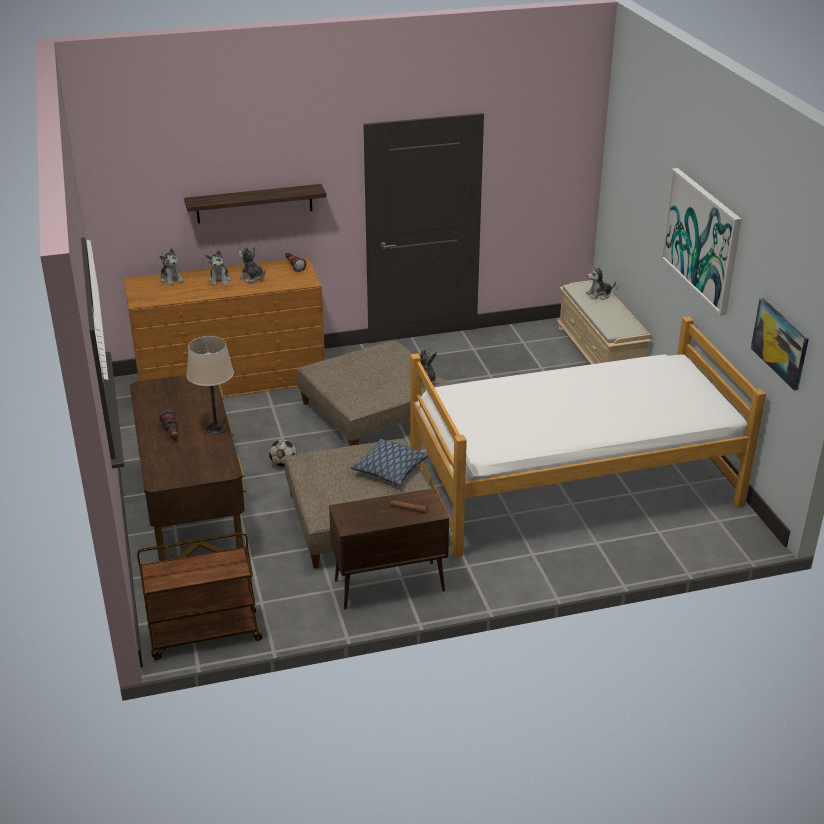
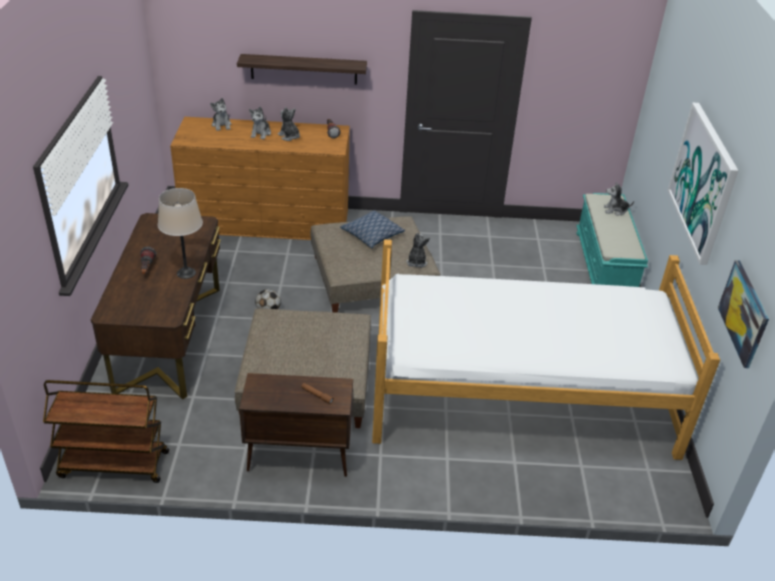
camera: 15 degrees right, 5 degrees up
pillow [351,439,428,486] -> pillow moved to [340,210,405,248]
beige bench [557,280,652,364] -> turquoise bench [576,193,648,287]

